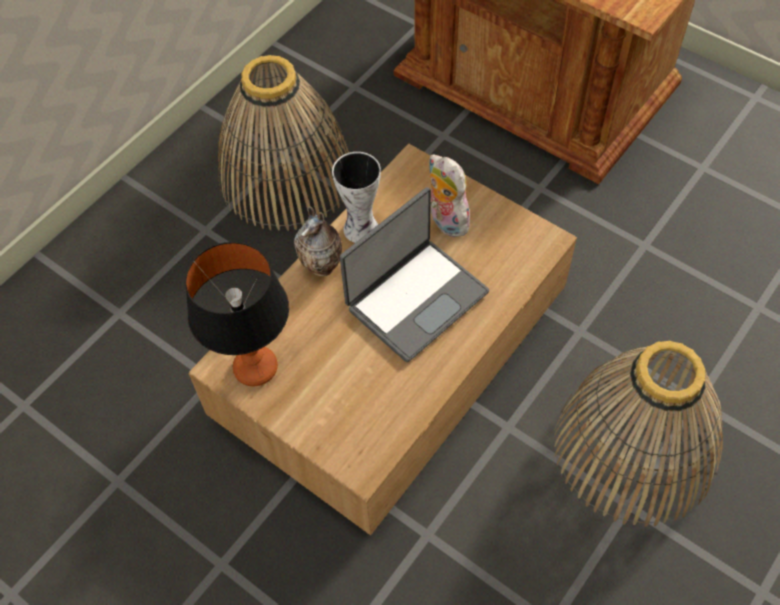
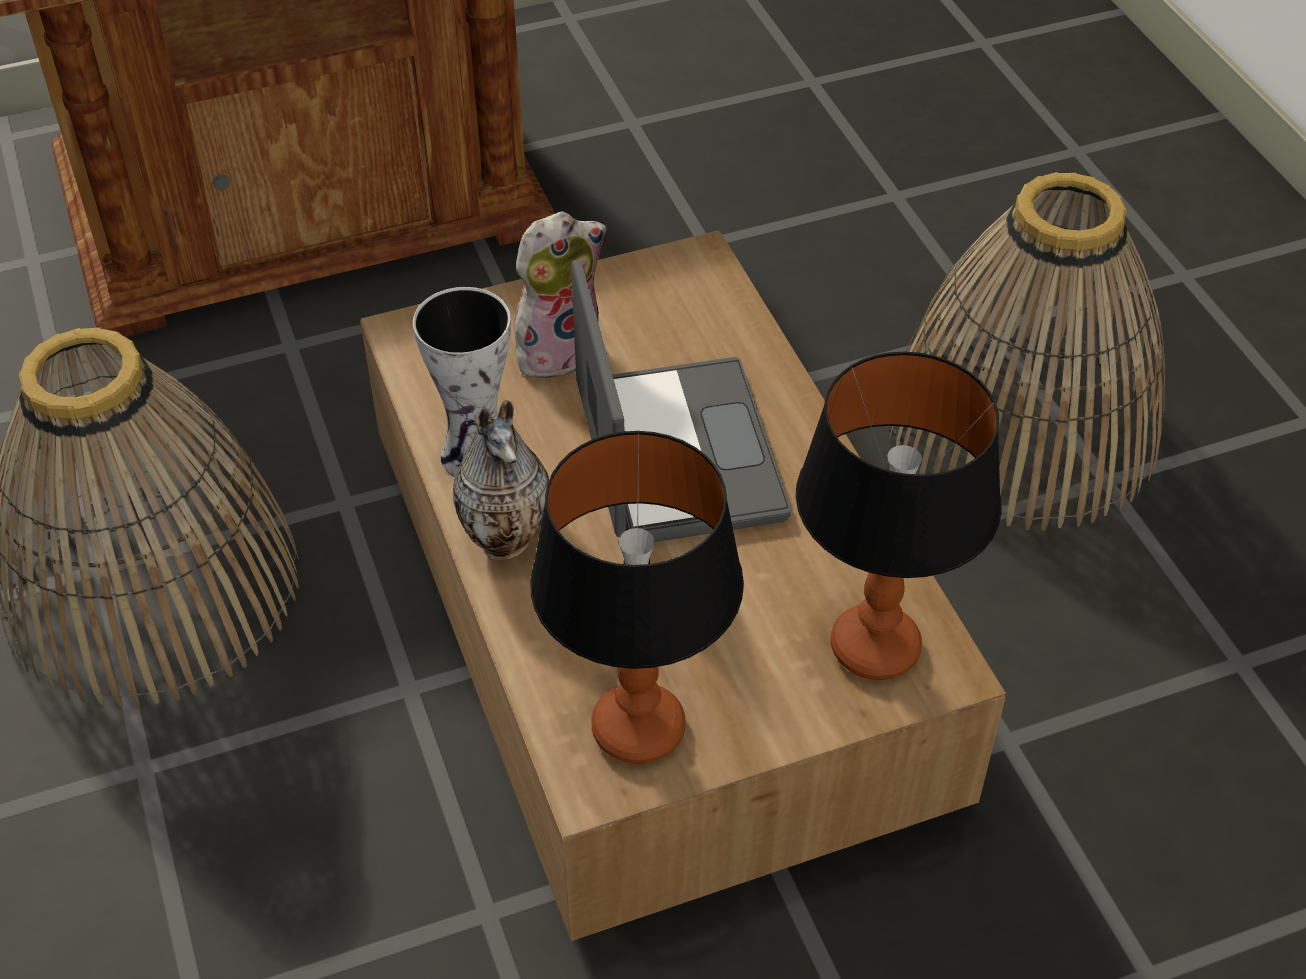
camera: 60 degrees left, 10 degrees down
plush toy [429,155,470,237] -> plush toy turned 150 degrees clockwise [514,211,606,383]
none -> table lamp [796,351,1002,680]

